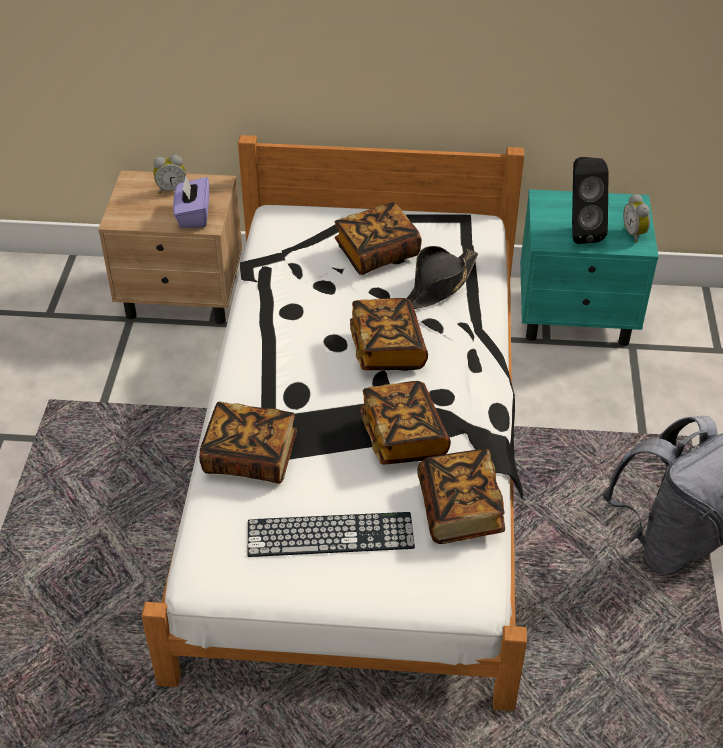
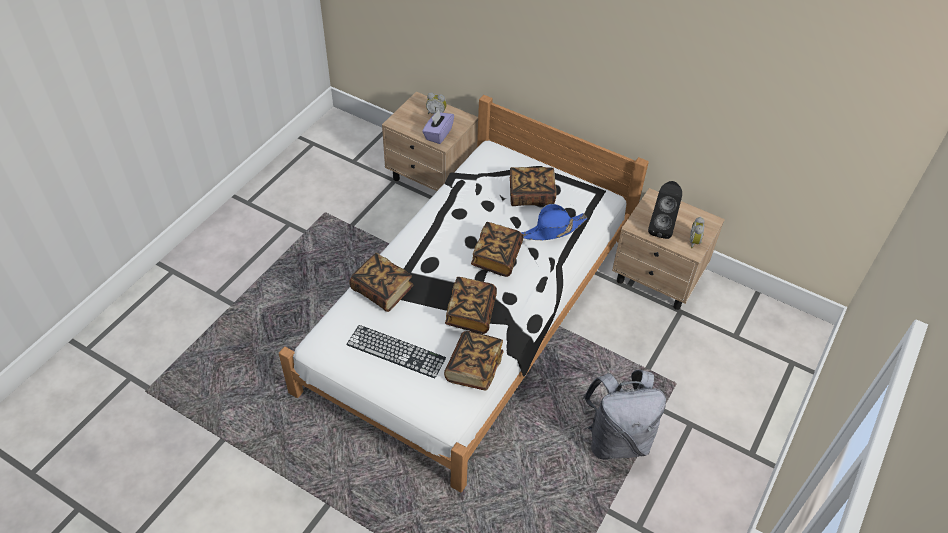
camera: 25 degrees right, 5 degrees up
black hat [407,246,478,309] -> blue hat [521,204,587,240]
turquoise nightstand [520,189,659,346] -> beige nightstand [612,188,725,310]

